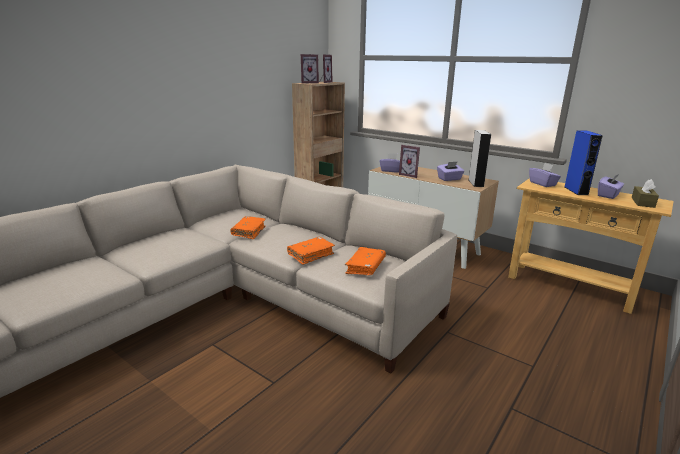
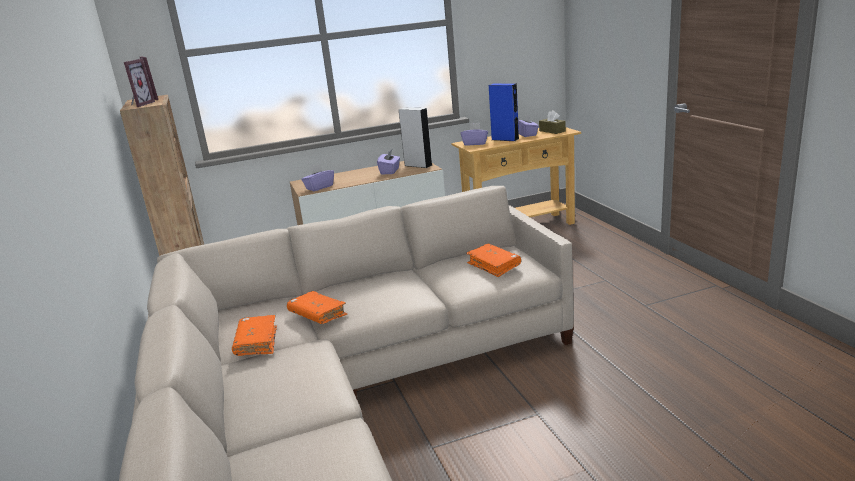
camera: 55 degrees left, 0 degrees up
orange book [287,237,335,265] -> orange book moved to [232,315,277,356]
picture frame [399,145,420,178] -> none

